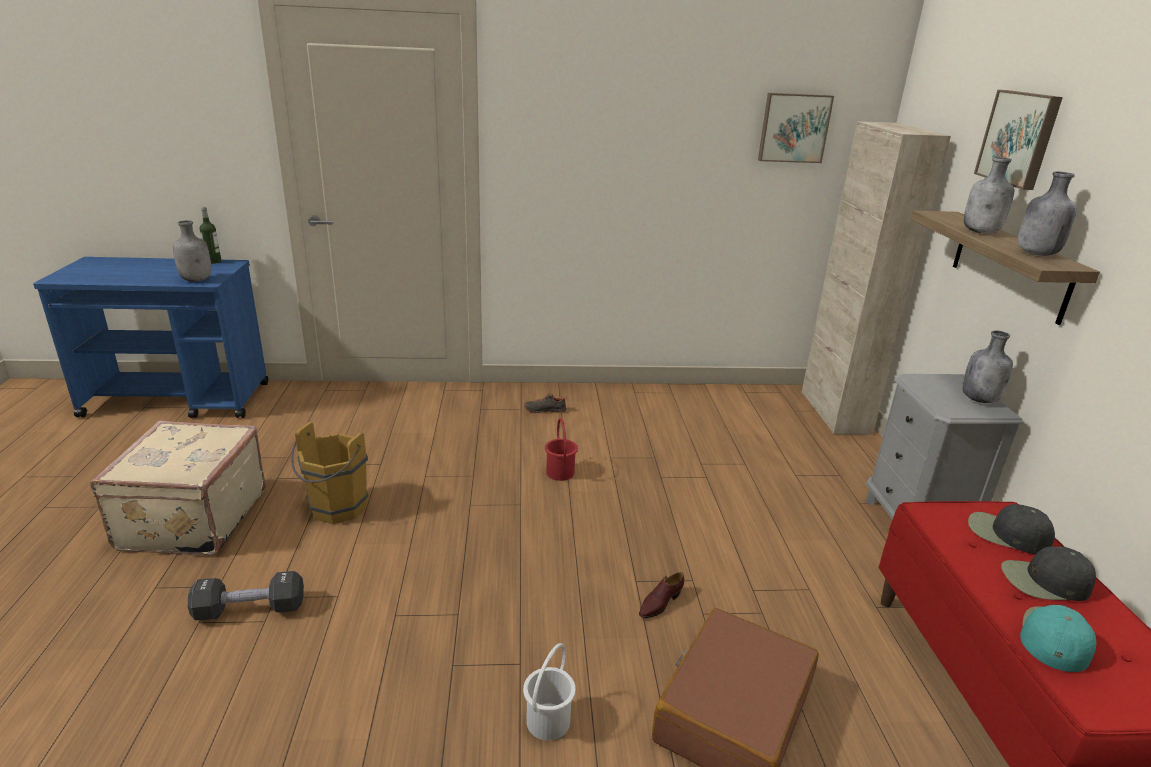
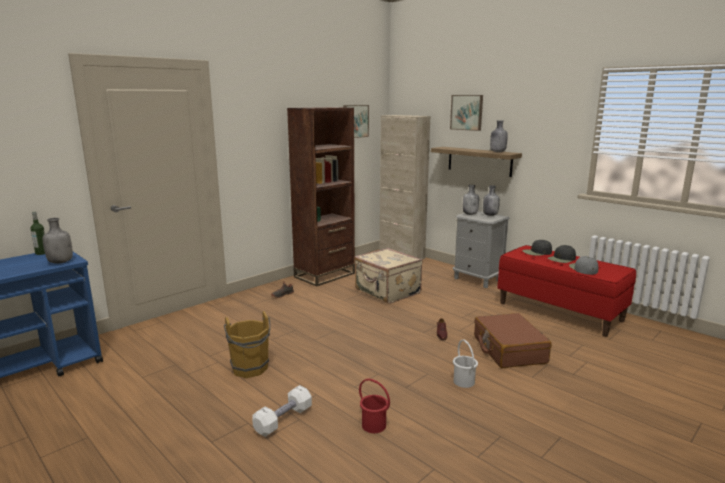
camera: 40 degrees left, 10 degrees down
beige suitcase [90,421,266,556] -> beige suitcase moved to [354,248,423,304]
black dumbbell [187,571,304,620] -> white dumbbell [252,385,312,437]
red bucket [545,418,578,481] -> red bucket moved to [359,379,390,433]
grey bottle [964,157,1014,233] -> grey bottle moved to [463,185,479,215]
turquoise cap [1020,605,1096,672] -> grey cap [569,256,598,275]
none -> brown bookcase [287,107,355,286]

